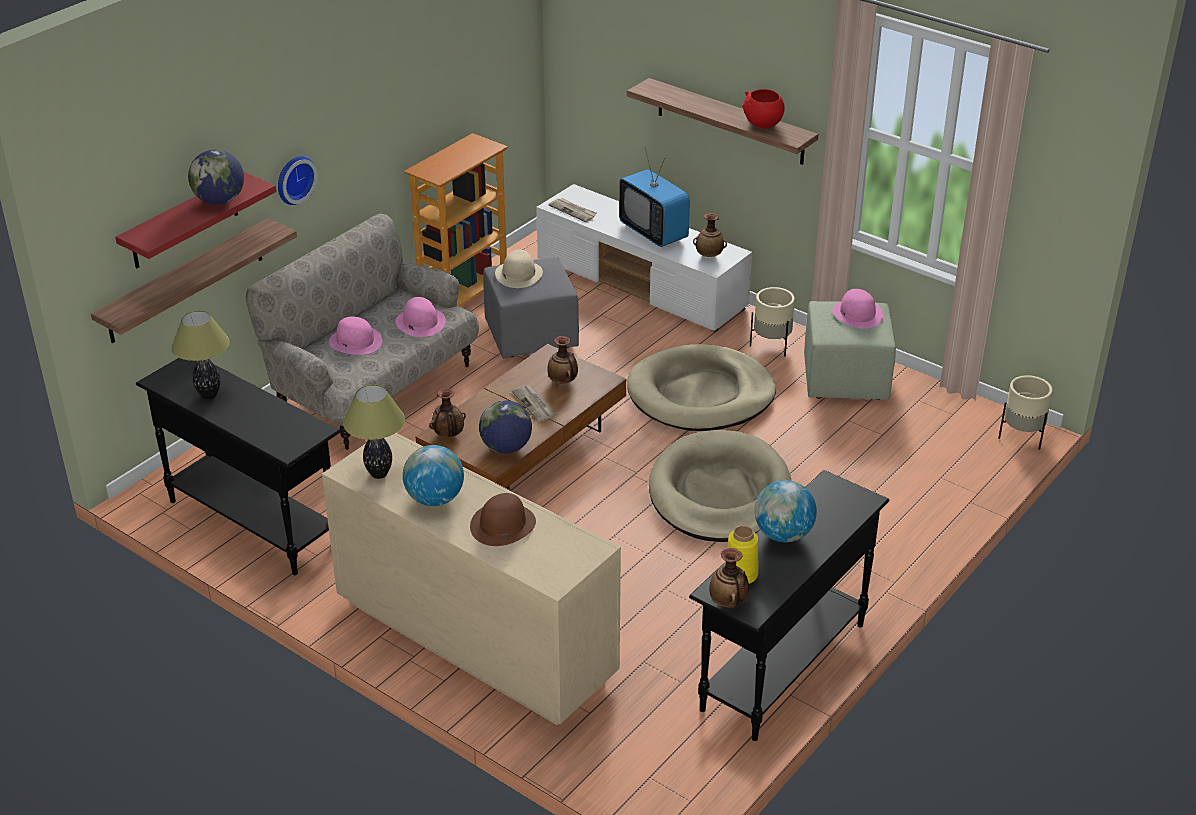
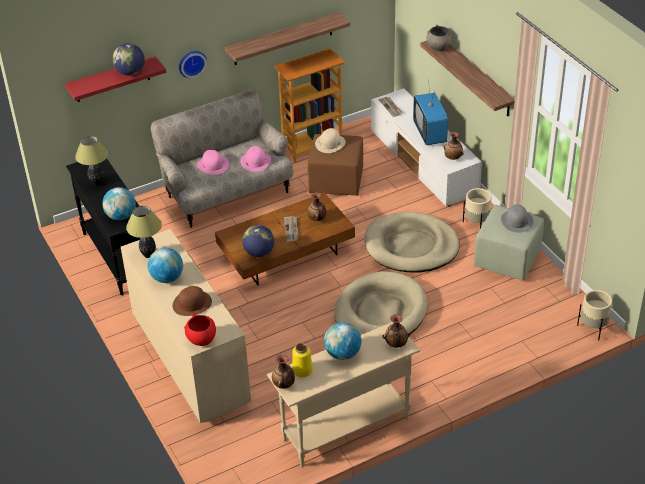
camera: 25 degrees right, 5 degrees up
shelf [91,218,297,343] -> shelf moved to [225,12,350,65]
vase [429,388,466,437] -> vase moved to [383,314,410,348]
grey ottoman [483,257,579,359] -> brown ottoman [307,134,363,196]
black console table [689,470,889,741] -> beige console table [267,322,420,467]
red bowl [742,89,785,129] -> red bowl moved to [184,314,216,346]
pink hat [832,289,883,329] -> grey hat [501,204,534,233]
none -> globe [102,187,136,220]
none -> grey bowl [426,25,452,51]

